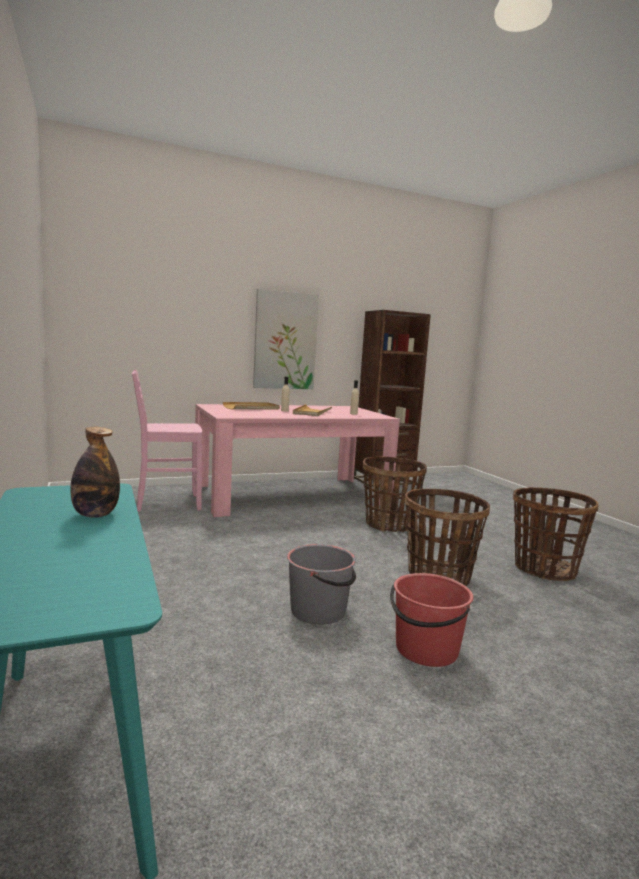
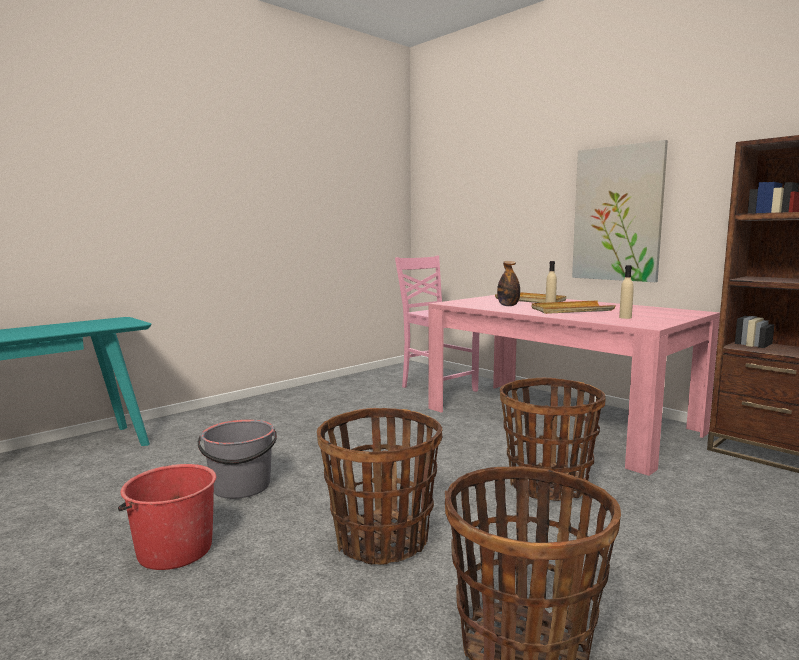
camera: 70 degrees right, 0 degrees up
bottle [70,427,120,518] -> bottle moved to [497,261,520,306]

